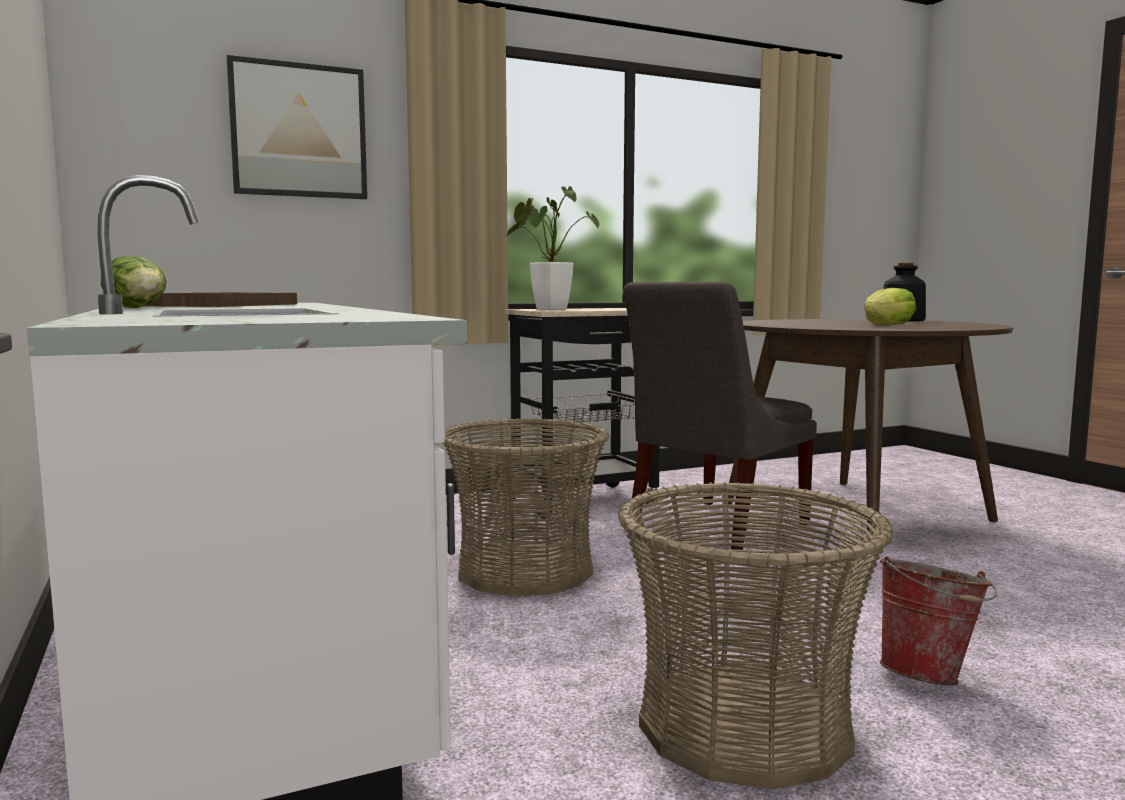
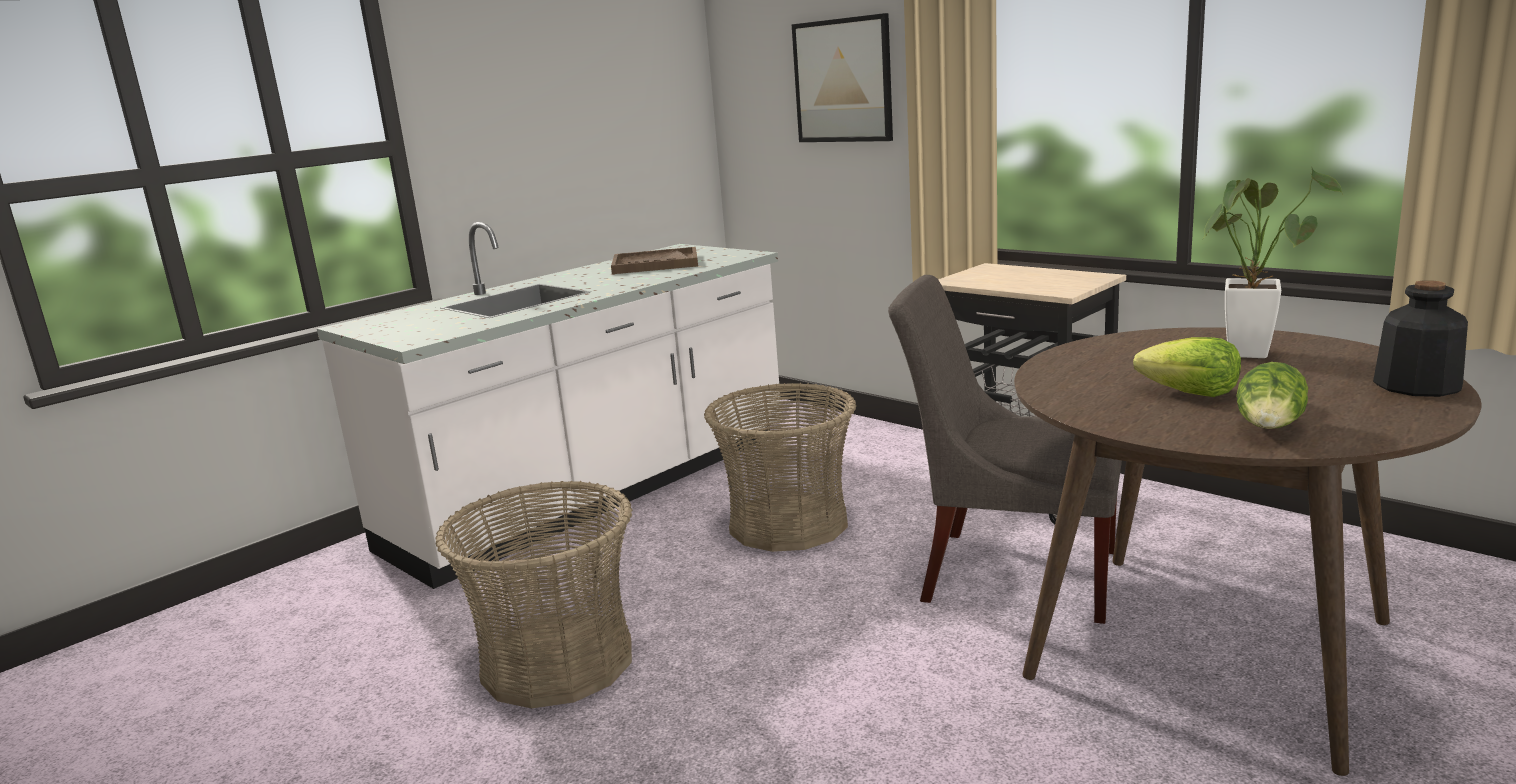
camera: 70 degrees right, 10 degrees up
lettuce [101,256,167,308] -> lettuce moved to [1236,362,1308,429]
potted plant [506,186,600,310] -> potted plant moved to [1203,166,1343,358]
bucket [880,557,997,686] -> none

